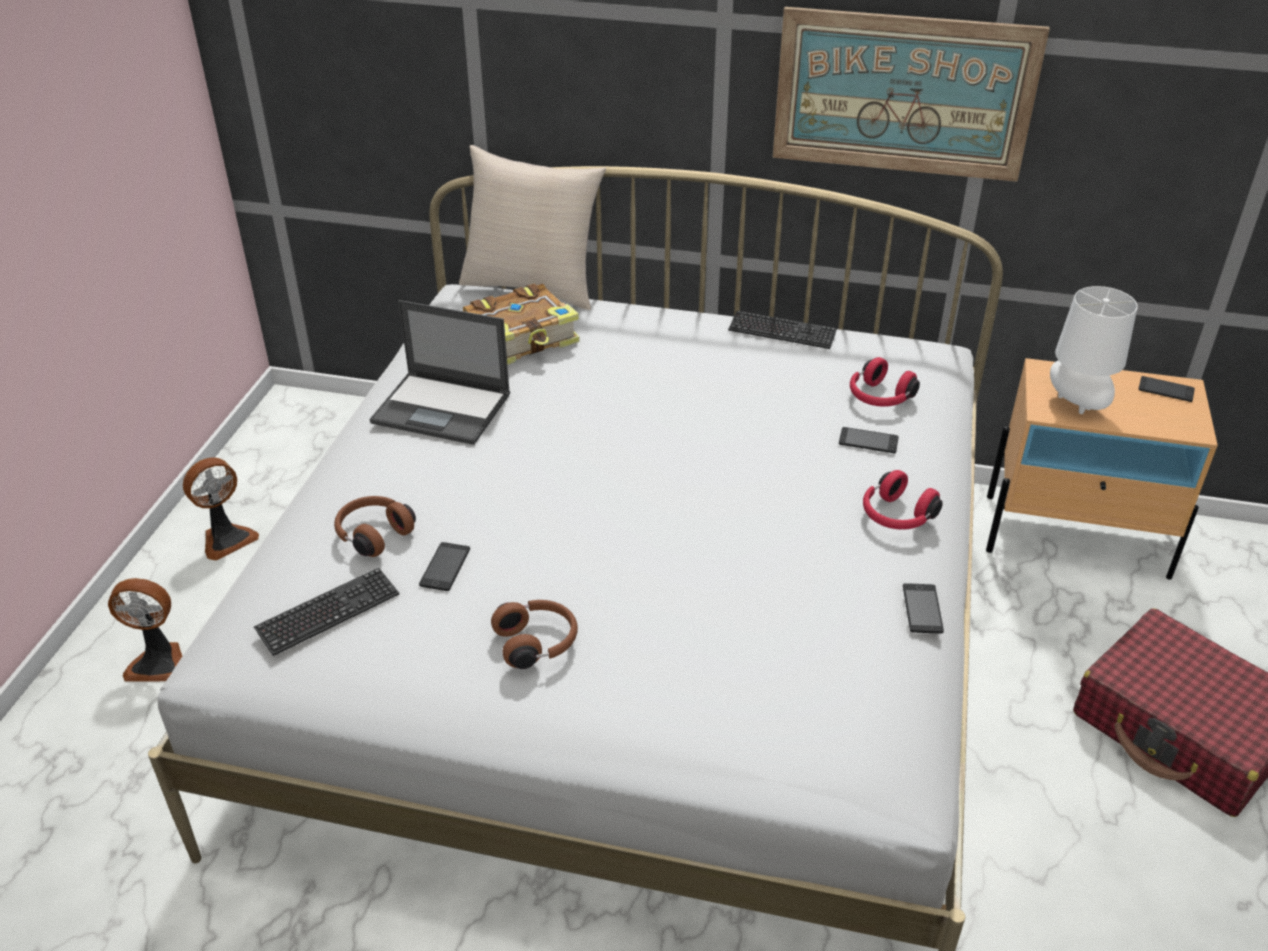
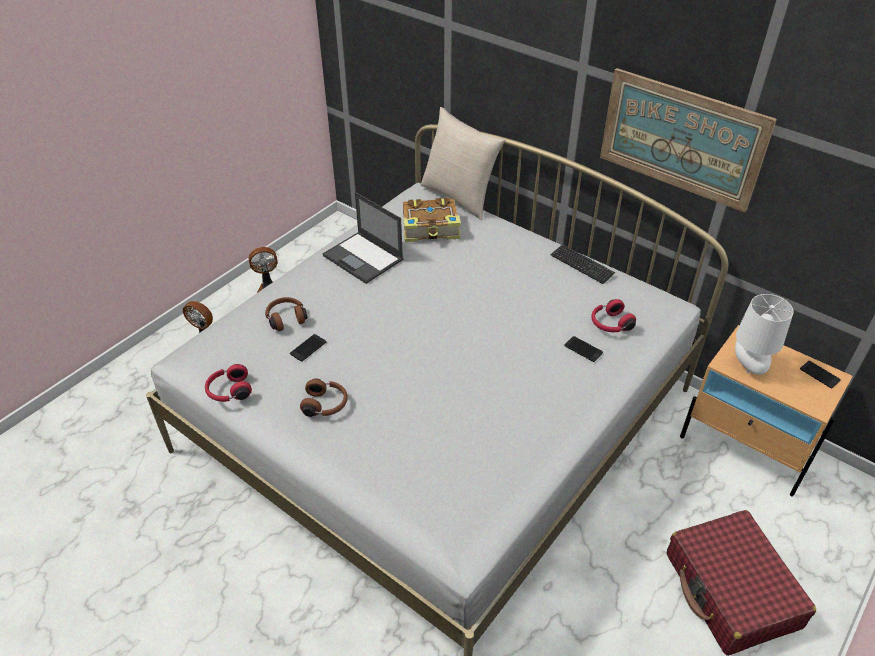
camera: 25 degrees right, 5 degrees up
keyboard [254,567,399,656] -> none
red headphones [863,470,943,530] -> red headphones moved to [205,364,252,402]
phone [903,583,944,634] -> none

